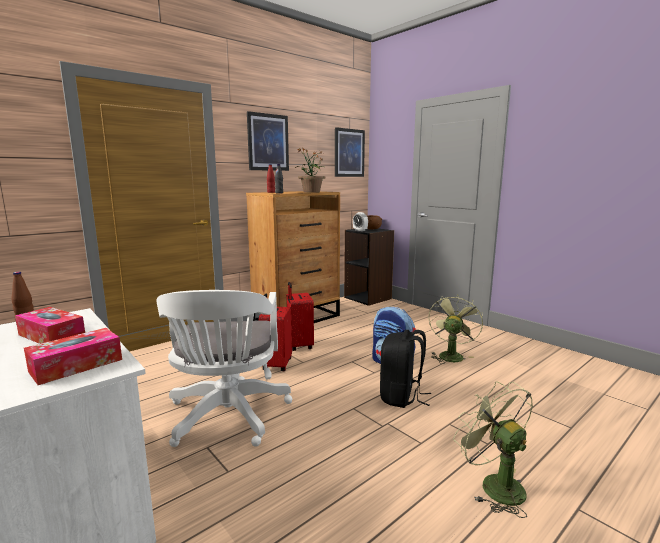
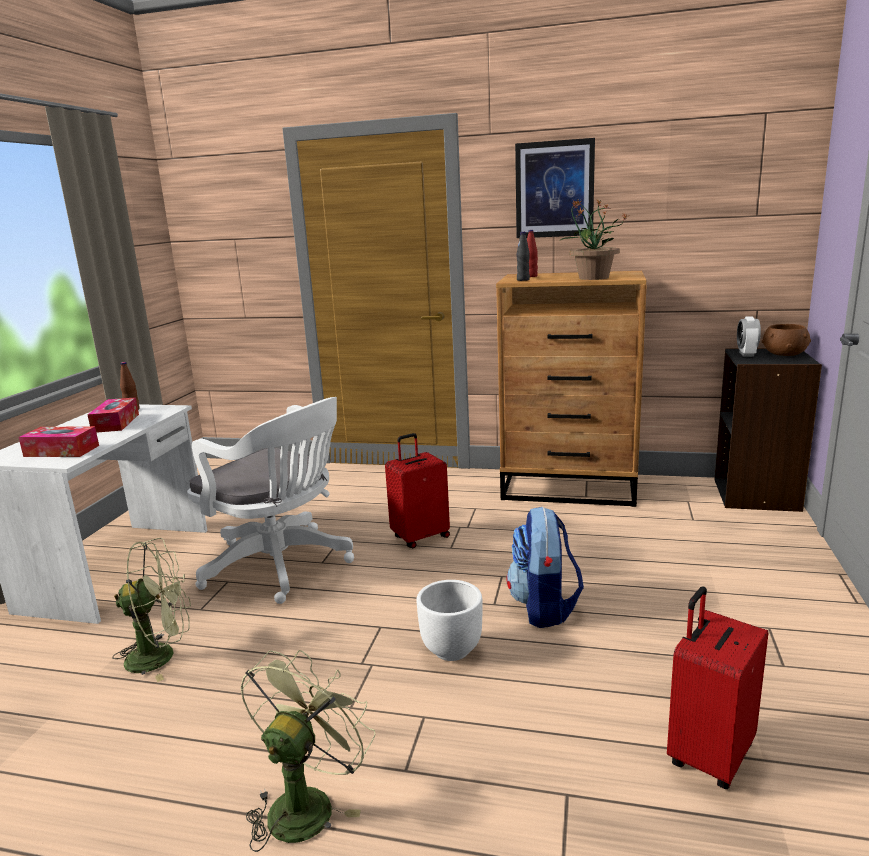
camera: 55 degrees right, 5 degrees up
white office chair [156,290,293,447] -> white office chair turned 105 degrees counterclockwise [187,397,354,604]
red suitcase [287,282,314,351] -> red suitcase moved to [667,587,768,789]
picture [335,127,365,177] -> none
black backpack [380,330,431,408] -> white planter [416,580,483,661]
green fan [428,296,483,364] -> green fan moved to [112,538,191,682]

